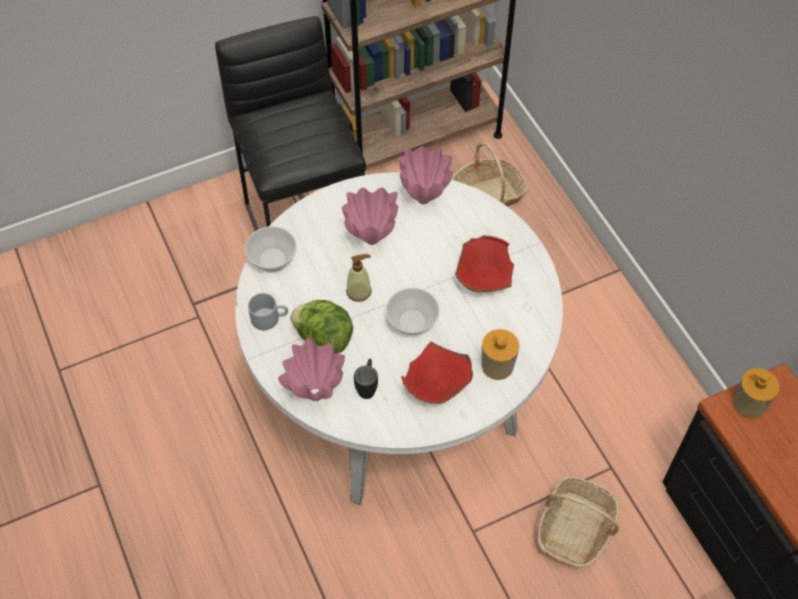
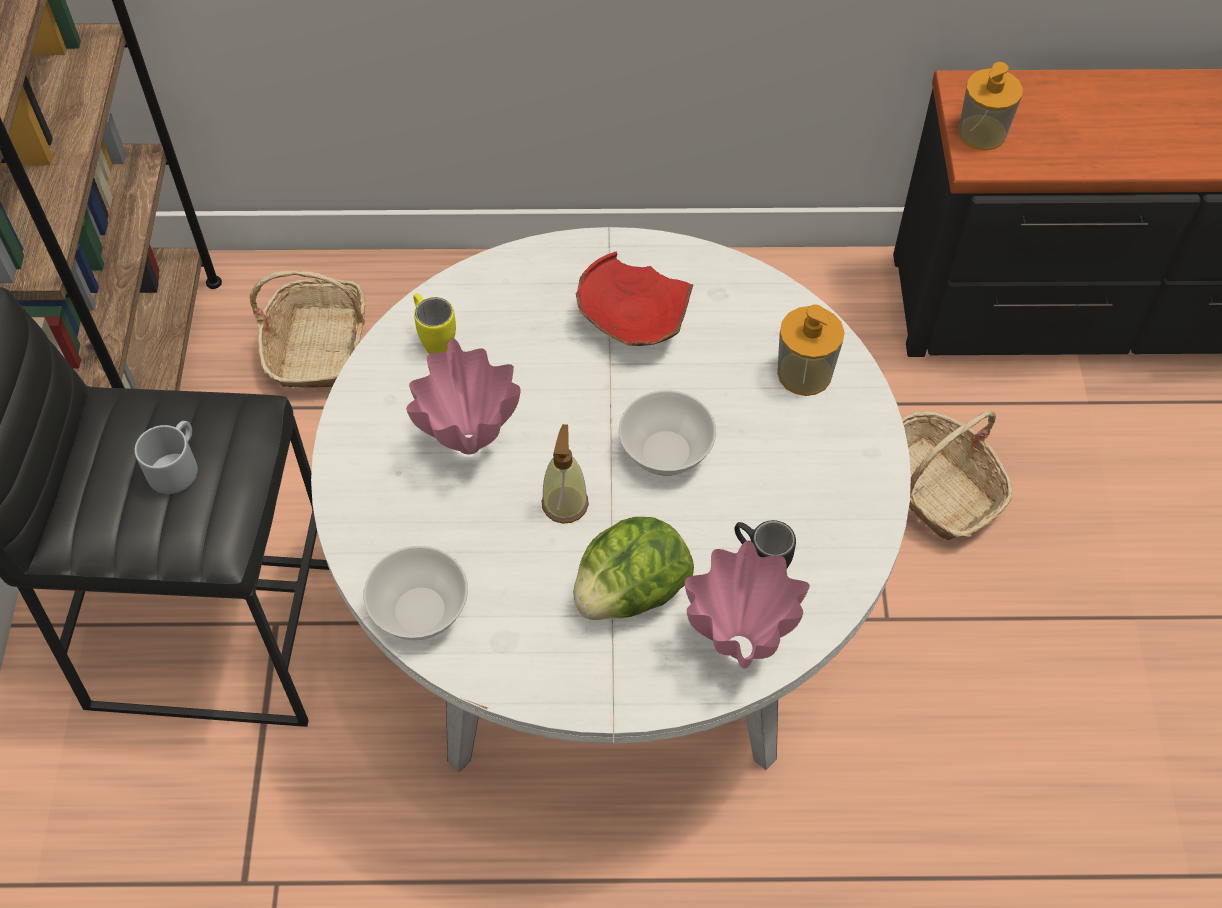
camera: 65 degrees left, 0 degrees up
grey mug [248,293,288,330] -> grey mug moved to [135,421,198,494]
pink vase [399,146,453,204] -> yellow mug [413,293,456,354]
red bowl [401,341,473,404] -> none

